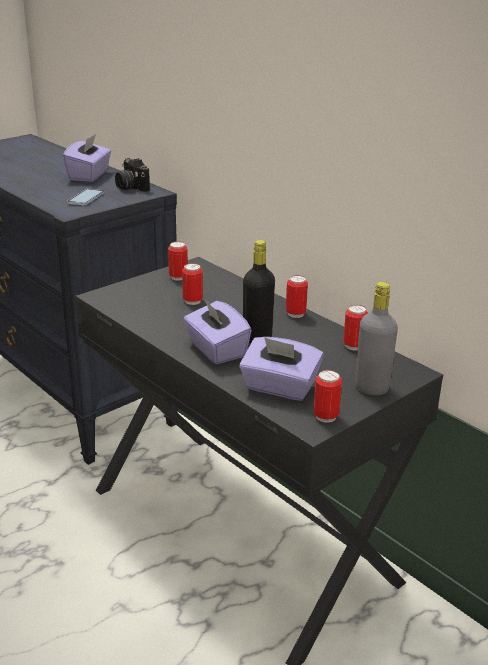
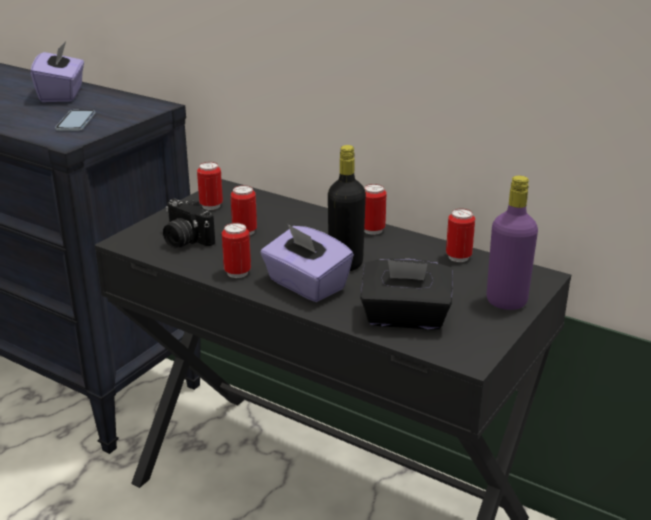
camera: 15 degrees left, 0 degrees up
camera [115,158,150,192] -> camera moved to [163,199,215,248]
purple tissue box [239,337,323,401] -> black tissue box [360,259,453,330]
can [313,370,342,423] -> can moved to [222,223,251,278]
grey bottle [355,282,398,395] -> purple bottle [486,176,538,310]

